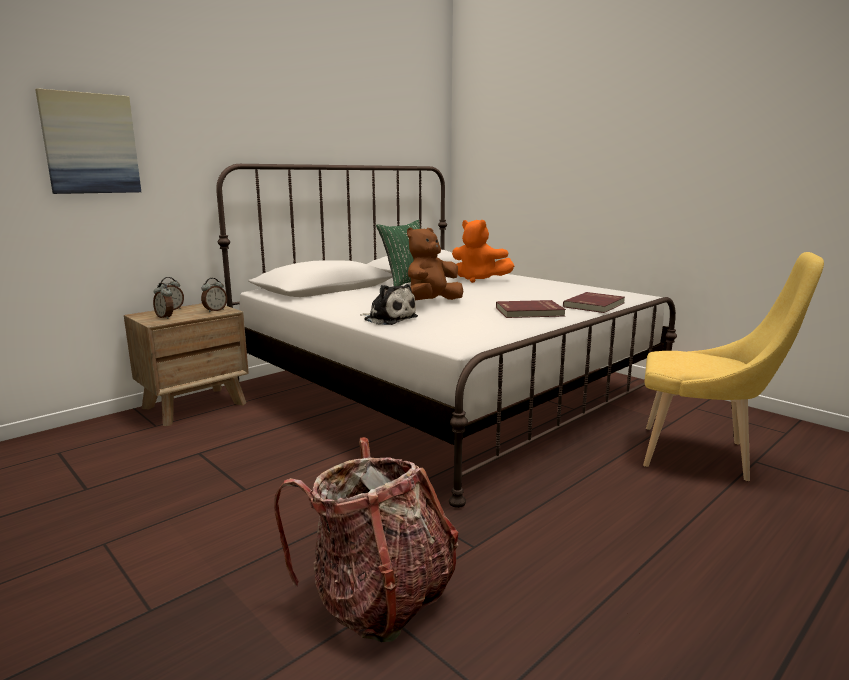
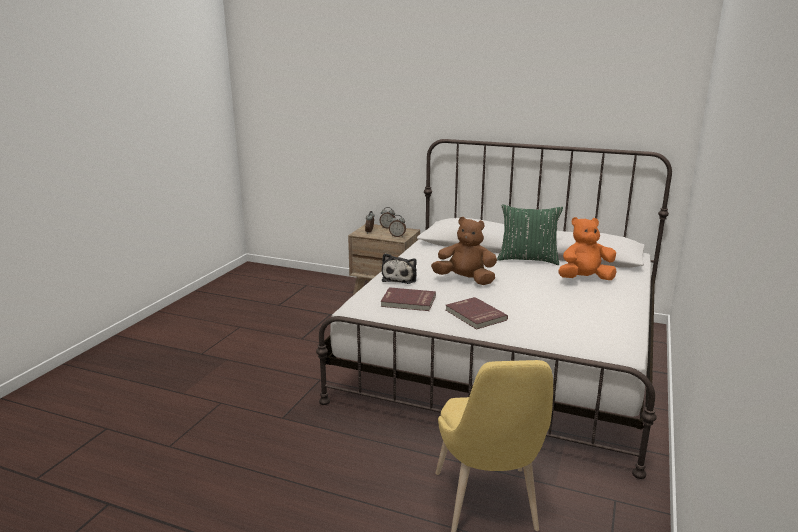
camera: 65 degrees right, 5 degrees up
picture [35,88,141,194] -> none
backpack [274,437,458,642] -> none
orange plush toy [452,220,514,283] -> orange plush toy turned 75 degrees clockwise [559,217,617,280]
red book [563,292,625,313] -> red book moved to [381,287,436,311]

